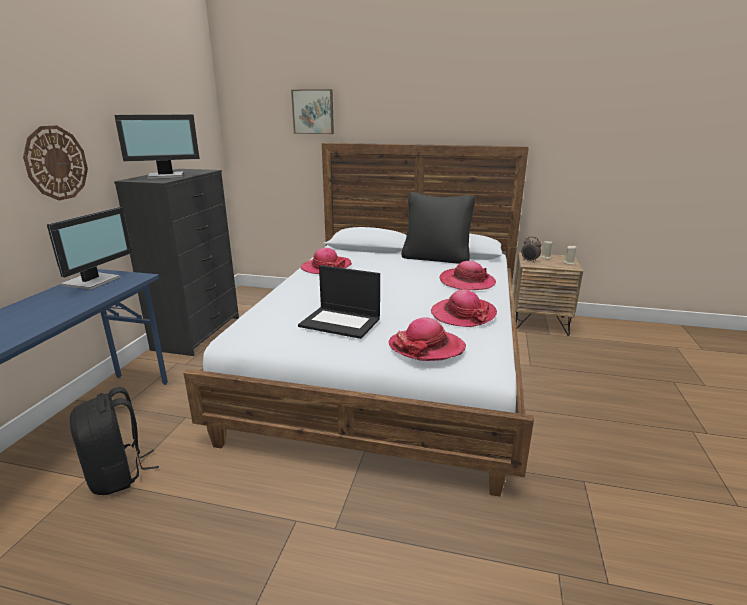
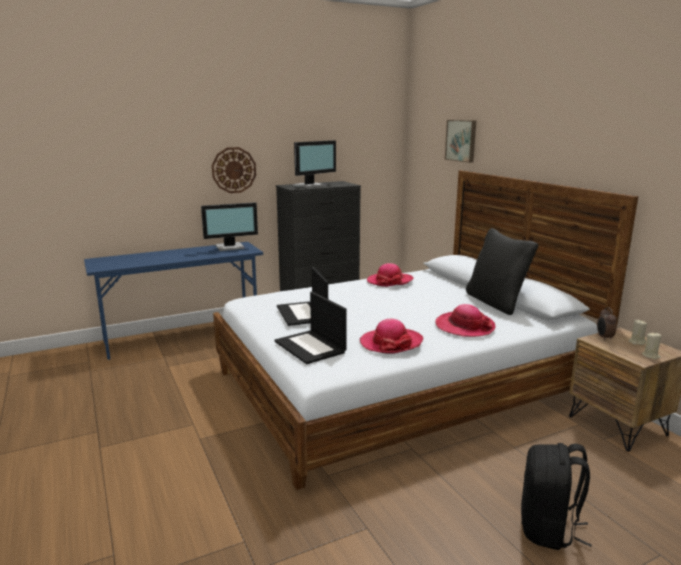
camera: 50 degrees right, 5 degrees down
black backpack [70,387,159,495] -> black backpack moved to [521,443,592,550]
monitor [114,115,200,179] -> monitor turned 75 degrees counterclockwise [293,140,336,188]
hat [389,317,466,361] -> laptop [275,292,347,364]

